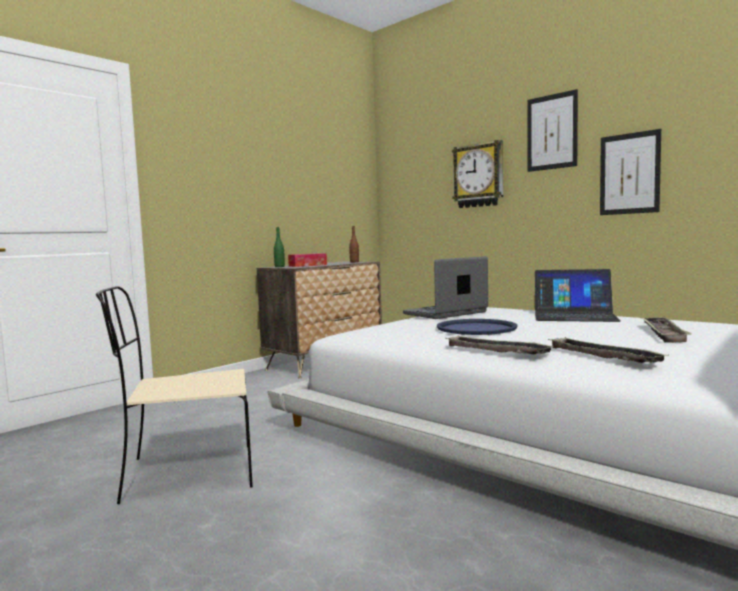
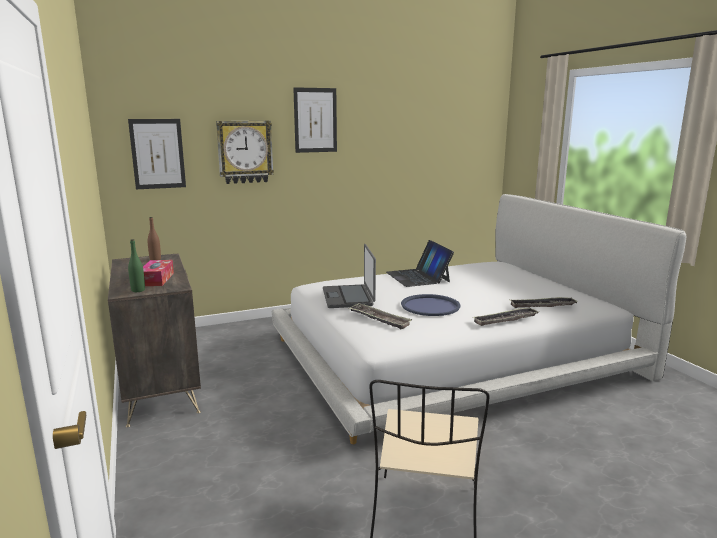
camera: 65 degrees left, 10 degrees up
laptop [535,269,621,322] -> laptop turned 120 degrees clockwise [386,240,454,287]
picture [600,129,661,215] -> picture moved to [128,119,186,189]
tray [641,317,692,343] -> tray moved to [349,303,412,329]

